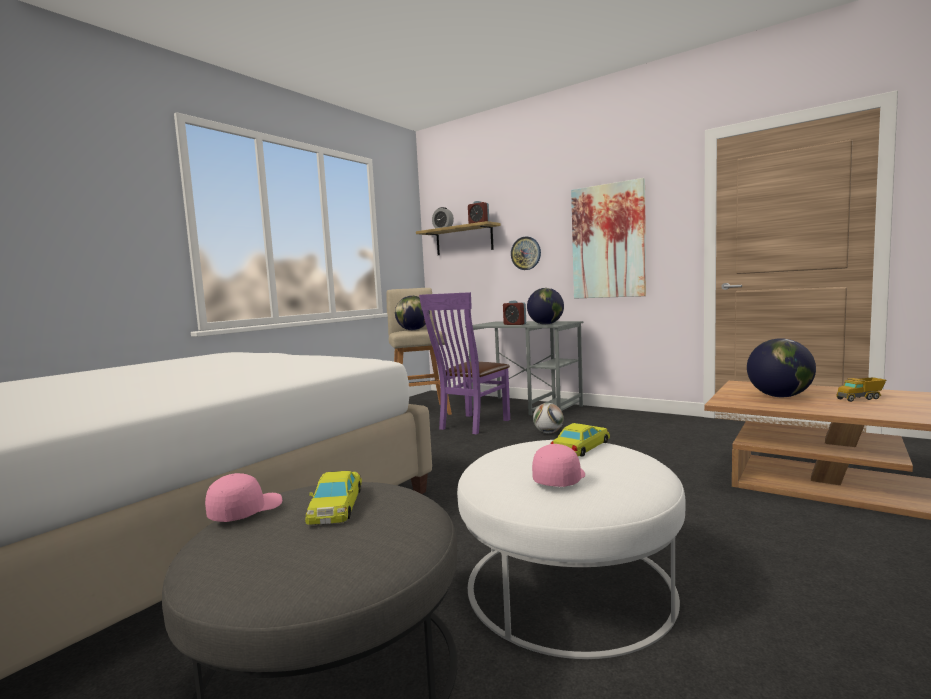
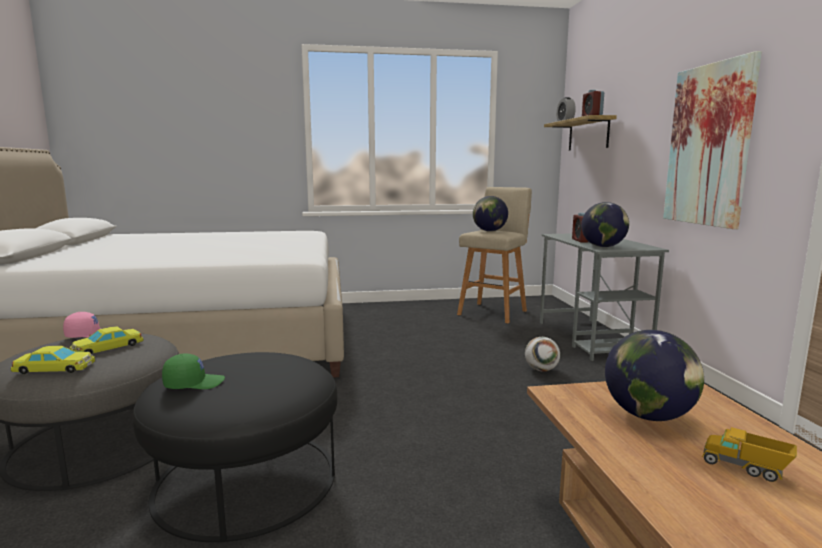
camera: 45 degrees right, 5 degrees up
purple chair [419,292,510,434] -> none
white ottoman [457,440,686,659] -> black ottoman [133,352,337,542]
wall clock [511,236,541,270] -> none
pink cap [532,444,585,487] -> green cap [162,353,225,389]
yellow toy car [550,423,610,457] -> yellow toy car moved to [10,346,95,374]

